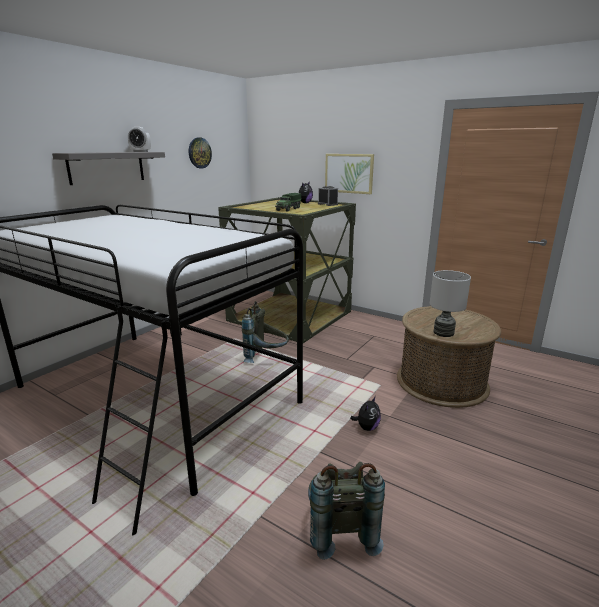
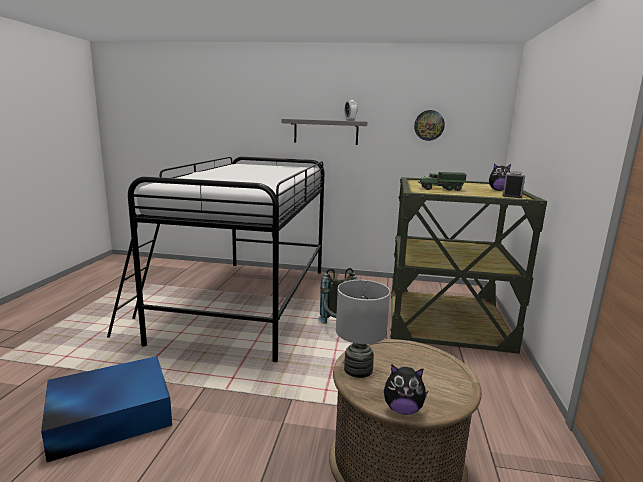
camera: 65 degrees right, 5 degrees down
grey backpack [308,462,385,560] -> blue storage box [41,356,172,462]
picture [325,154,374,194] -> none
plush toy [350,396,381,431] -> plush toy moved to [384,365,428,414]

